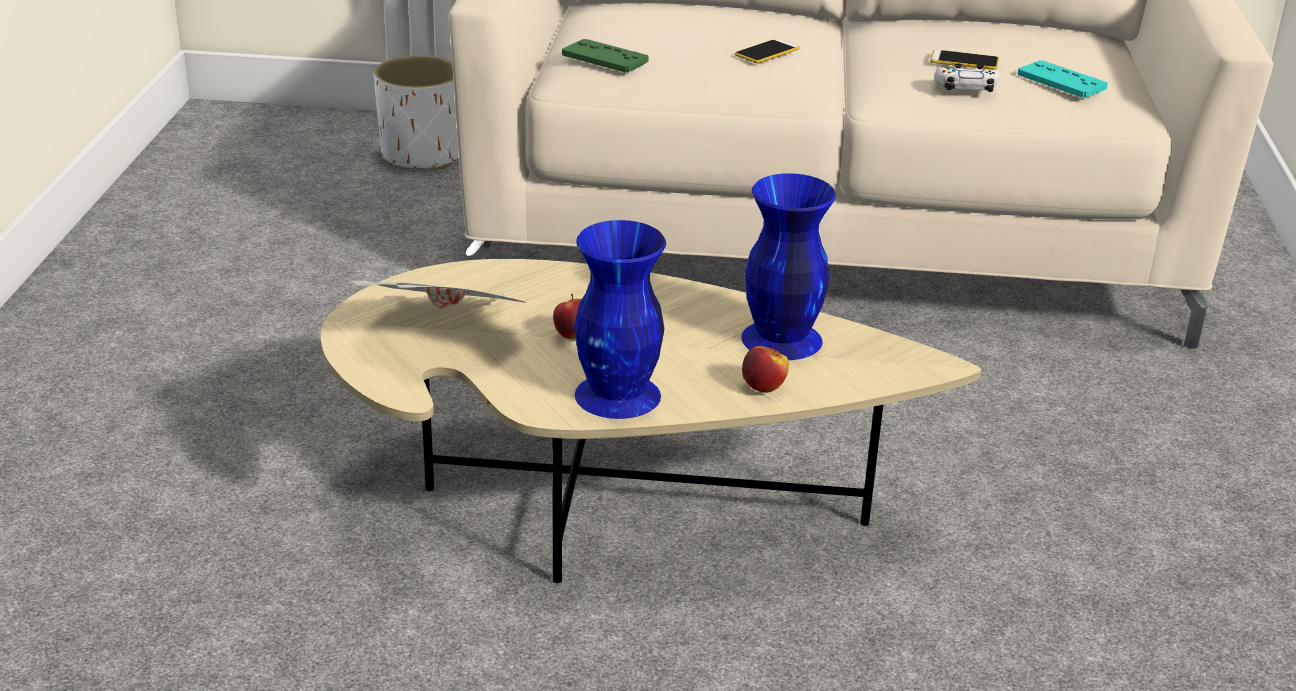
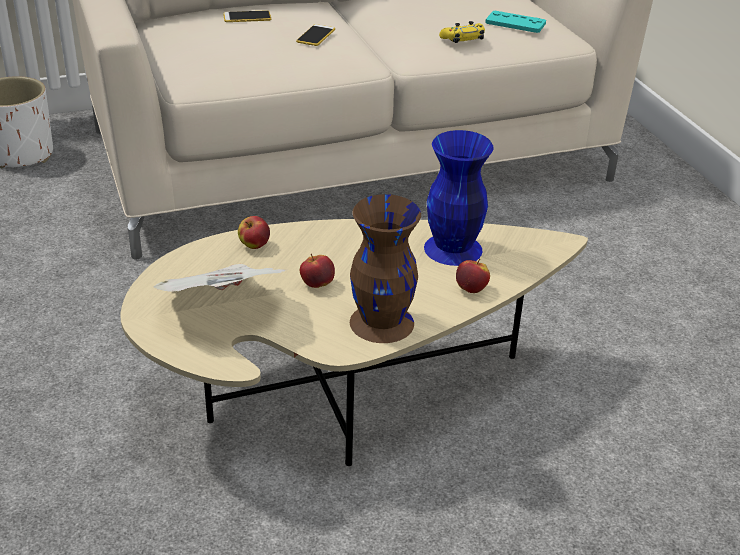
camera: 25 degrees left, 5 degrees up
green game controller [562,39,649,72] -> none
blue vase [574,220,666,419] -> brown vase [350,194,421,343]
phone [930,50,999,70] -> phone moved to [223,10,271,22]
white game controller [934,63,1000,92] -> yellow game controller [439,21,485,43]
none -> apple [238,216,270,249]

